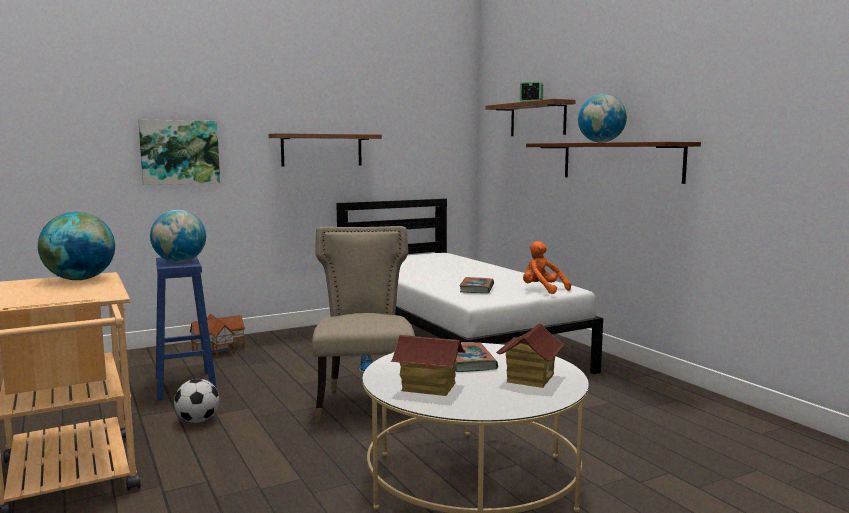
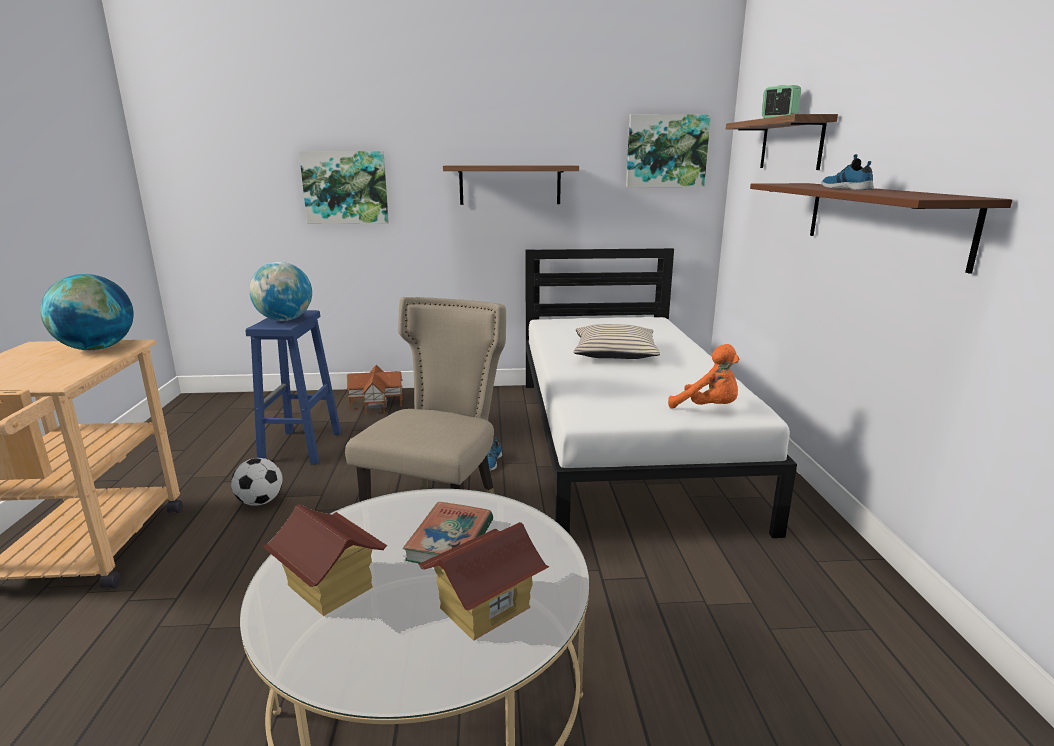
camera: 25 degrees right, 10 degrees up
book [459,277,494,293] -> none
orange plush toy [523,241,571,294] -> orange plush toy turned 150 degrees clockwise [668,344,739,409]
globe [578,94,627,143] -> shoe [821,154,874,190]
none -> beige pillow [574,324,660,359]
none -> picture [626,114,711,187]

